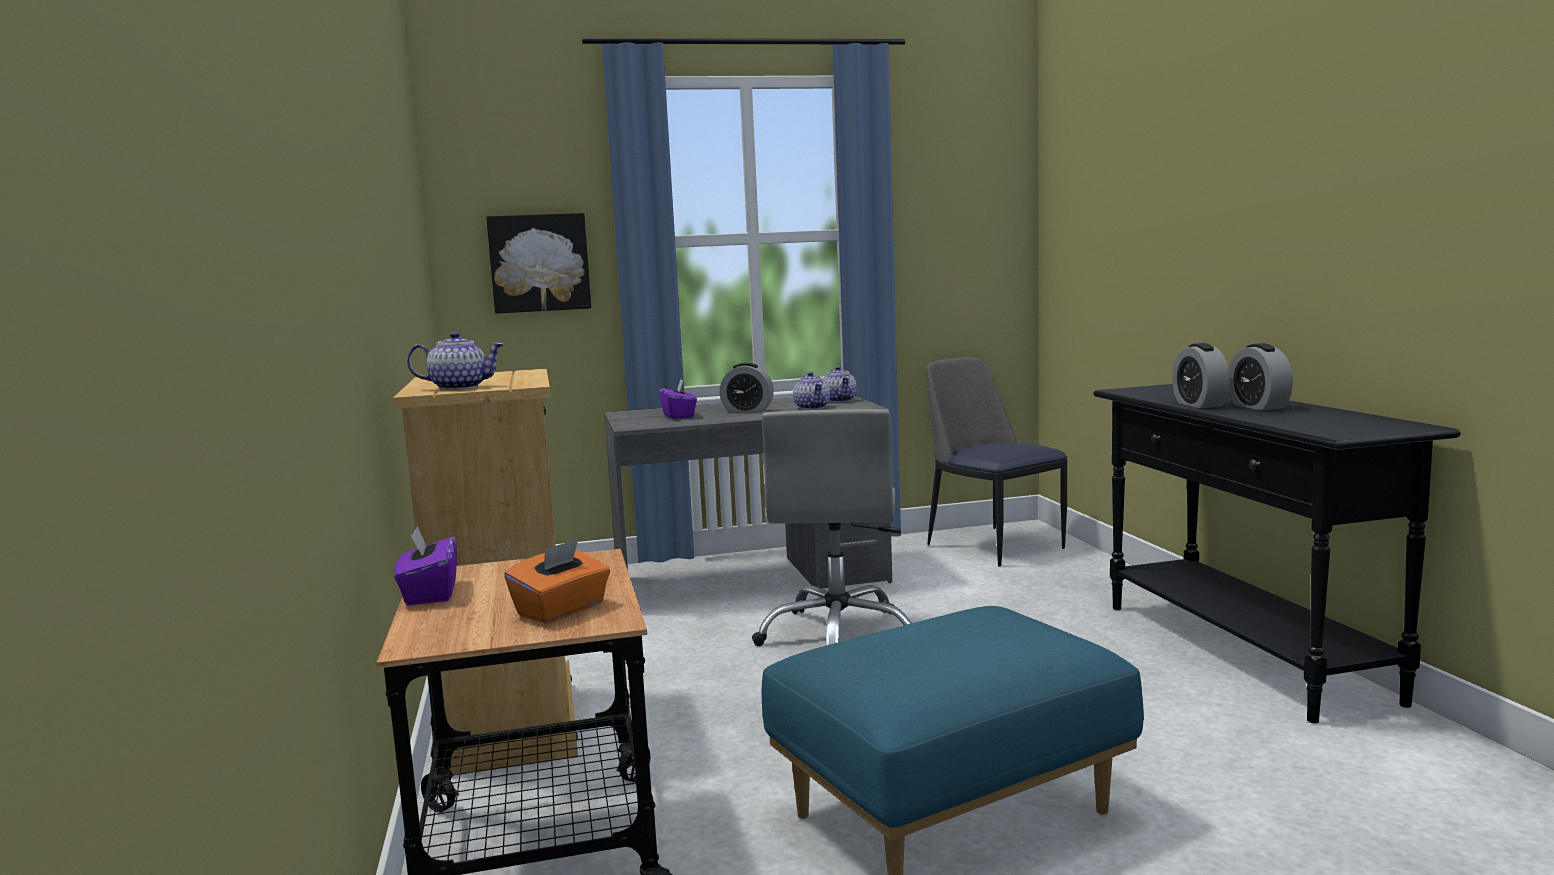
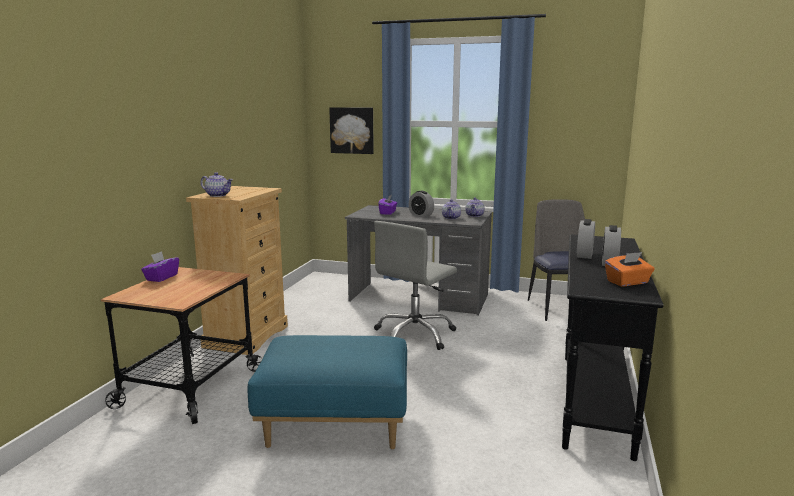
camera: 30 degrees right, 5 degrees up
orange tissue box [504,539,610,624] -> orange tissue box moved to [605,252,654,287]

